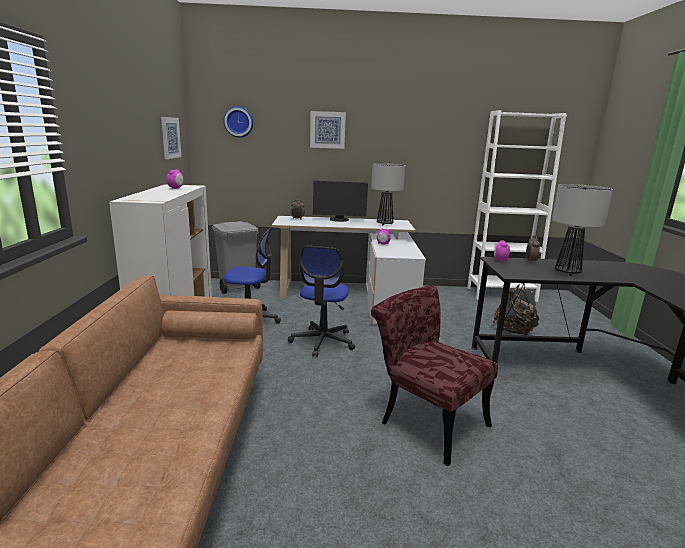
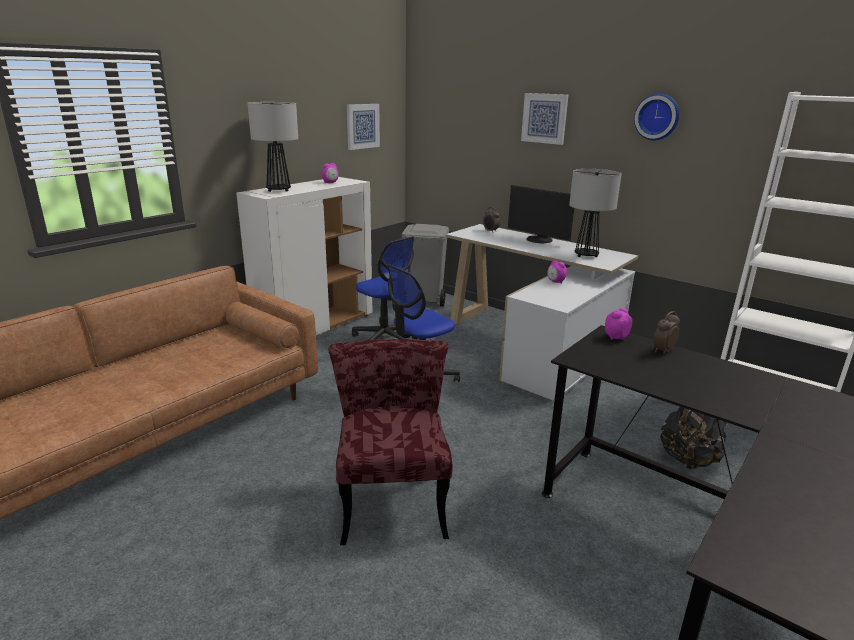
camera: 40 degrees right, 5 degrees up
wall clock [224,106,253,138] -> wall clock moved to [634,93,679,140]
table lamp [552,184,613,276] -> table lamp moved to [247,102,298,192]

